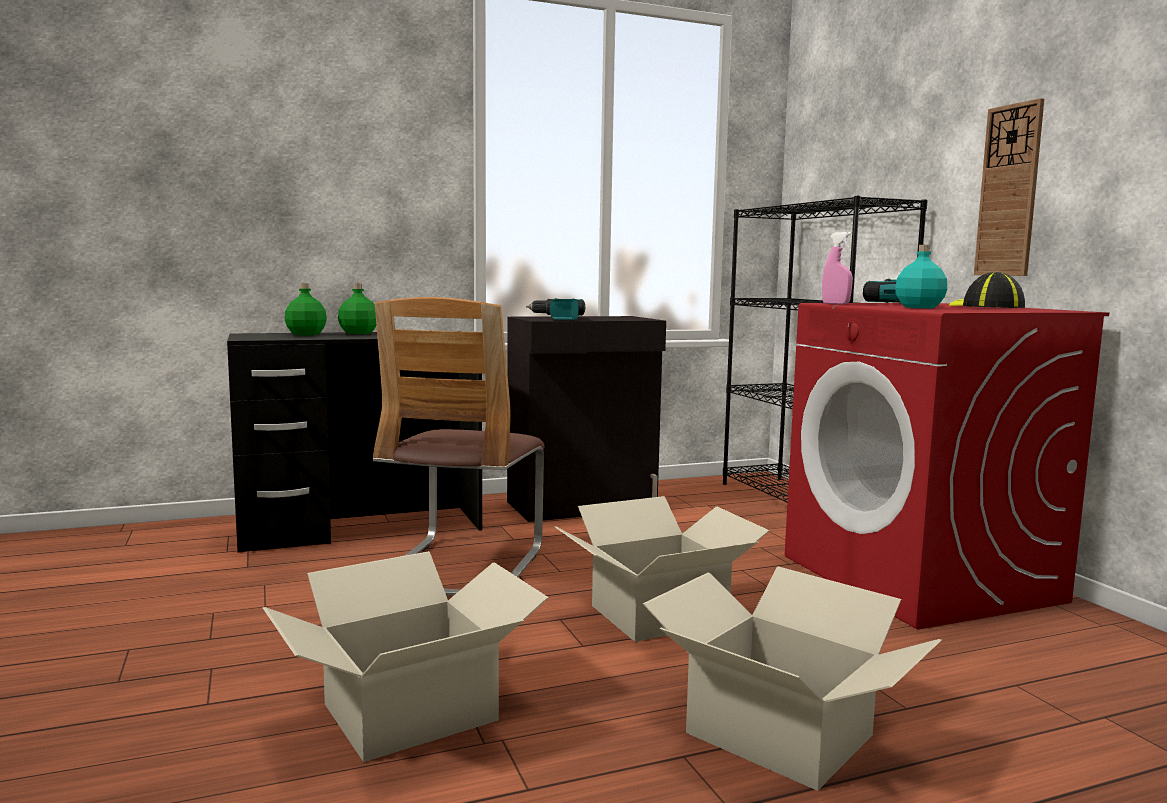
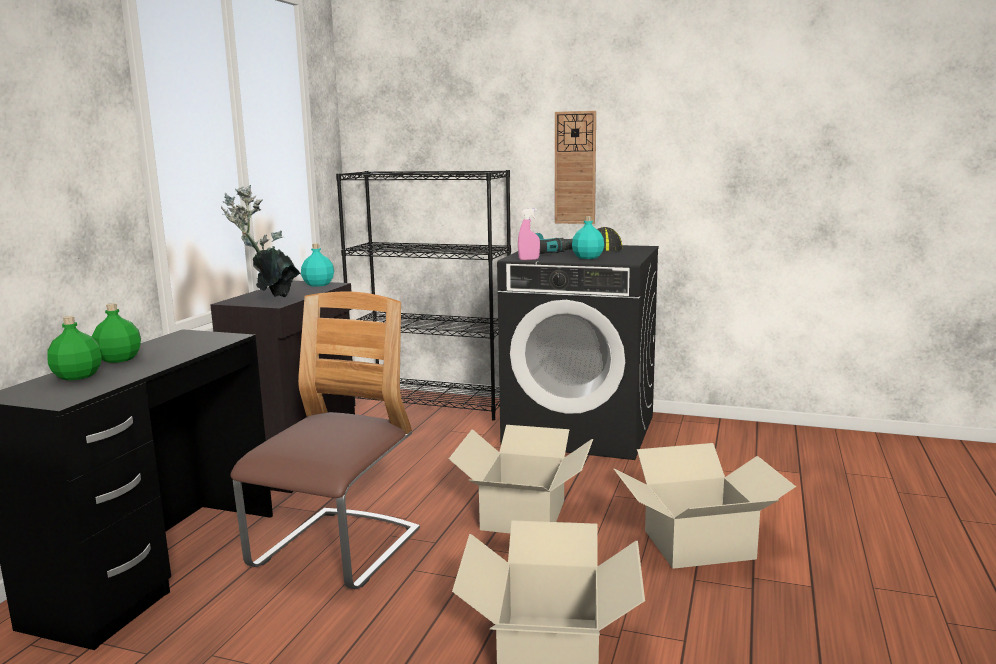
camera: 50 degrees left, 5 degrees up
chair [373,297,544,596] -> chair turned 120 degrees counterclockwise [230,291,420,589]
power drill [526,298,585,320] -> potted plant [221,185,301,297]
red washing machine [785,303,1109,630] -> black washing machine [497,245,659,460]
none -> turquoise bottle [301,244,334,287]

